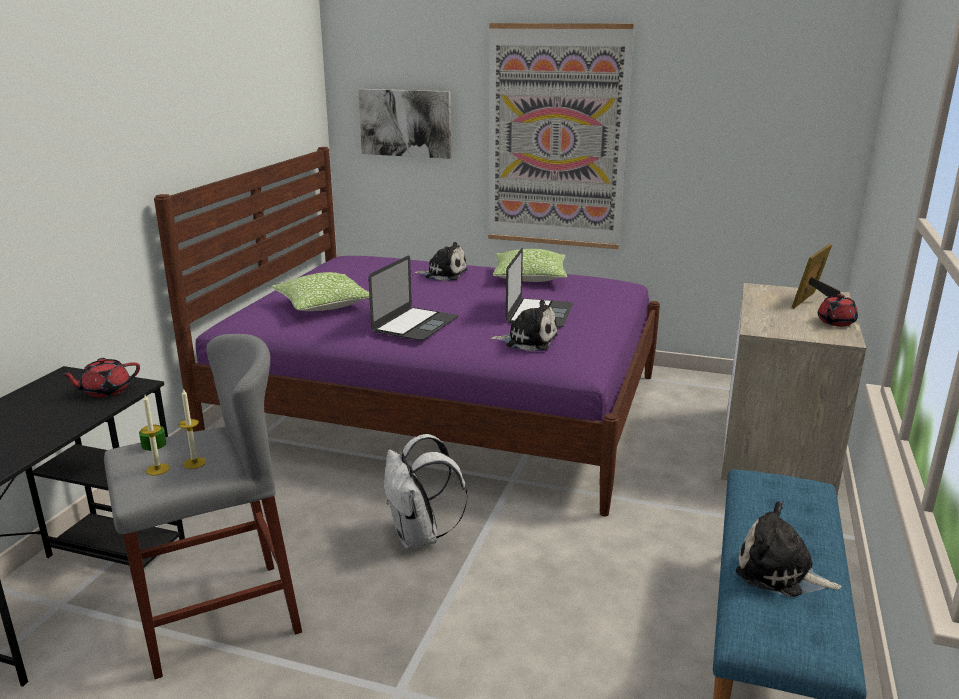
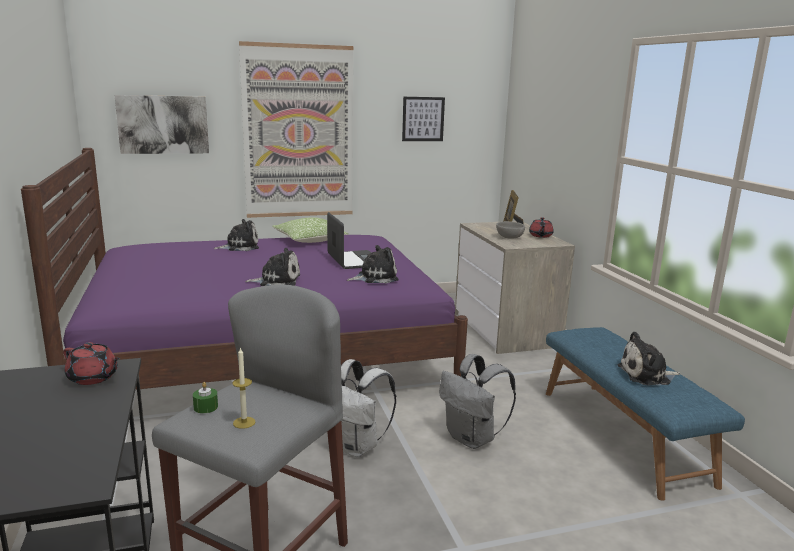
camera: 35 degrees left, 5 degrees down
red teapot [60,358,140,397] -> red teapot turned 90 degrees counterclockwise [63,342,120,385]
candle [179,388,206,469] -> none
pillow [272,272,369,311] -> none
laptop [368,255,459,341] -> plush toy [245,248,300,286]
none -> picture [402,97,445,141]
none -> grey backpack [439,354,516,449]
none -> grey bowl [496,221,525,239]

